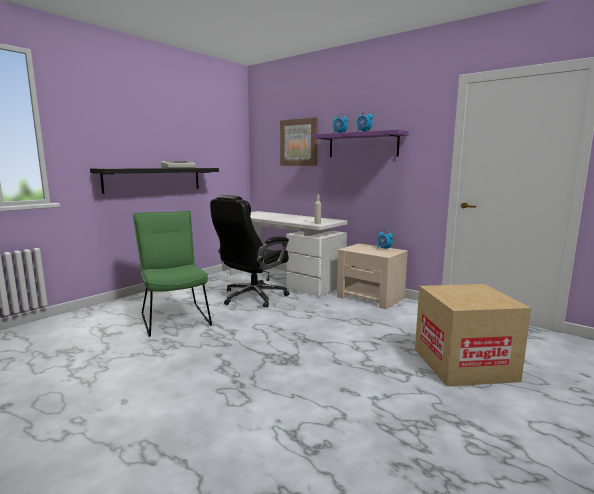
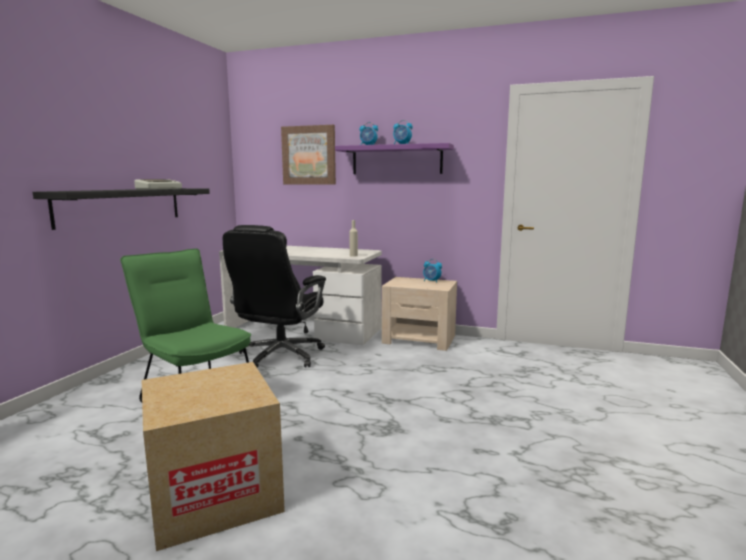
camera: 20 degrees left, 0 degrees up
cardboard box [415,284,531,386] -> cardboard box moved to [141,362,285,551]

